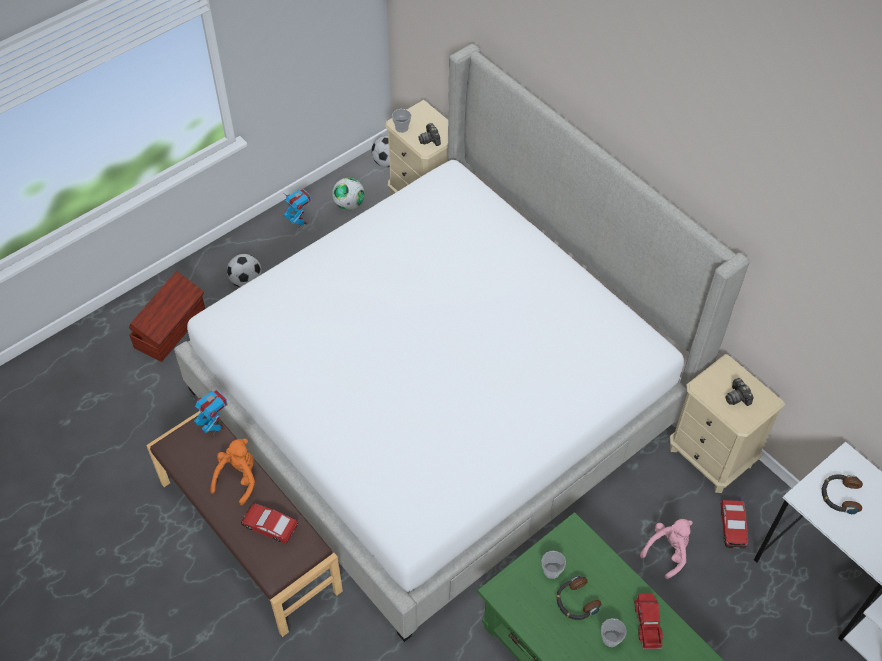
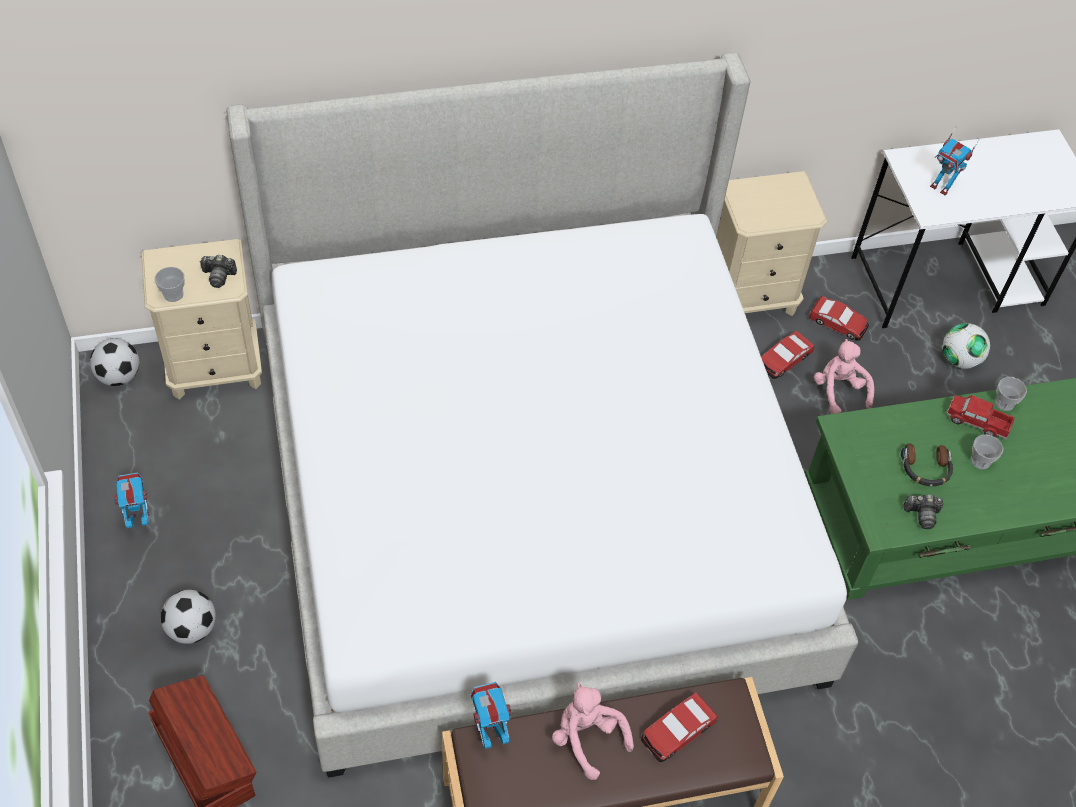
camera: 65 degrees left, 0 degrees up
orange plush toy [210,439,255,505] -> pink plush toy [552,683,634,780]
football [332,178,365,210] -> football moved to [943,323,990,369]
cup [541,551,566,579] -> cup moved to [995,377,1027,411]
camera [726,378,753,406] -> camera moved to [904,494,943,529]
headphones [822,474,863,514] -> toy robot [930,127,979,195]
none -> toy car [761,330,814,379]

